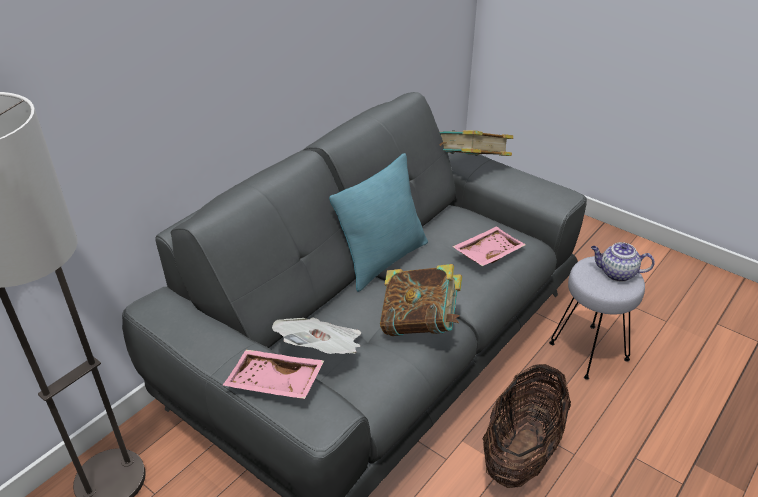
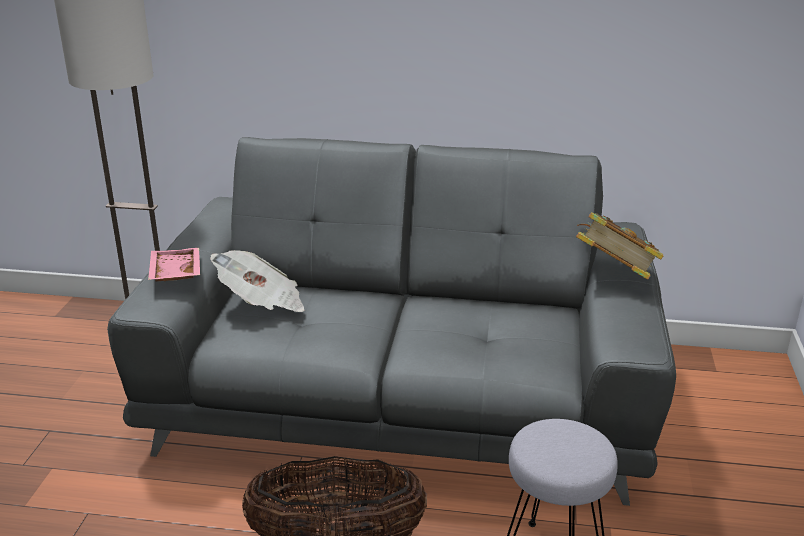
camera: 60 degrees right, 10 degrees down
turquoise pillow [329,153,428,292] -> none
book [380,264,462,336] -> none
pink tray [452,226,526,266] -> none
teapot [591,242,655,282] -> none

